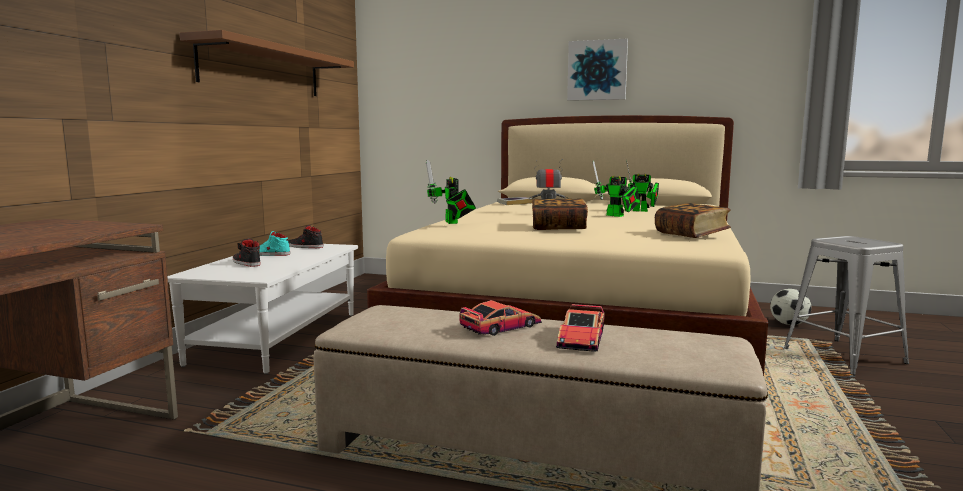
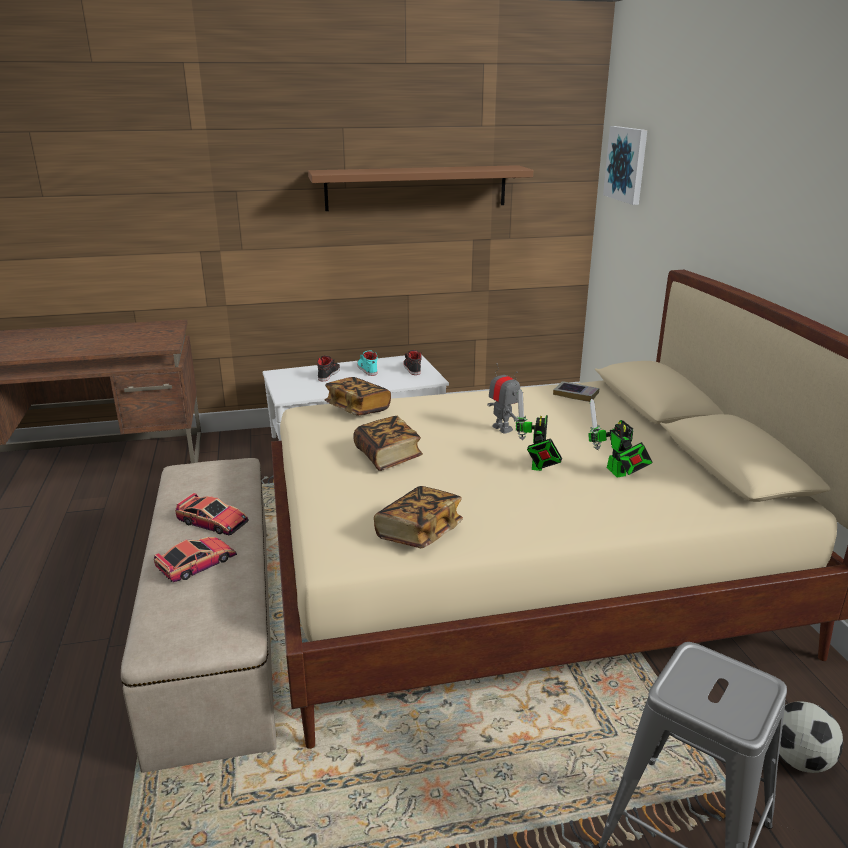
camera: 60 degrees right, 15 degrees up
toy robot [426,159,476,224] -> book [325,377,391,416]
toy car [556,304,605,352] -> toy car turned 150 degrees clockwise [154,537,237,582]
picture [567,38,628,101] -> picture moved to [603,126,647,205]

